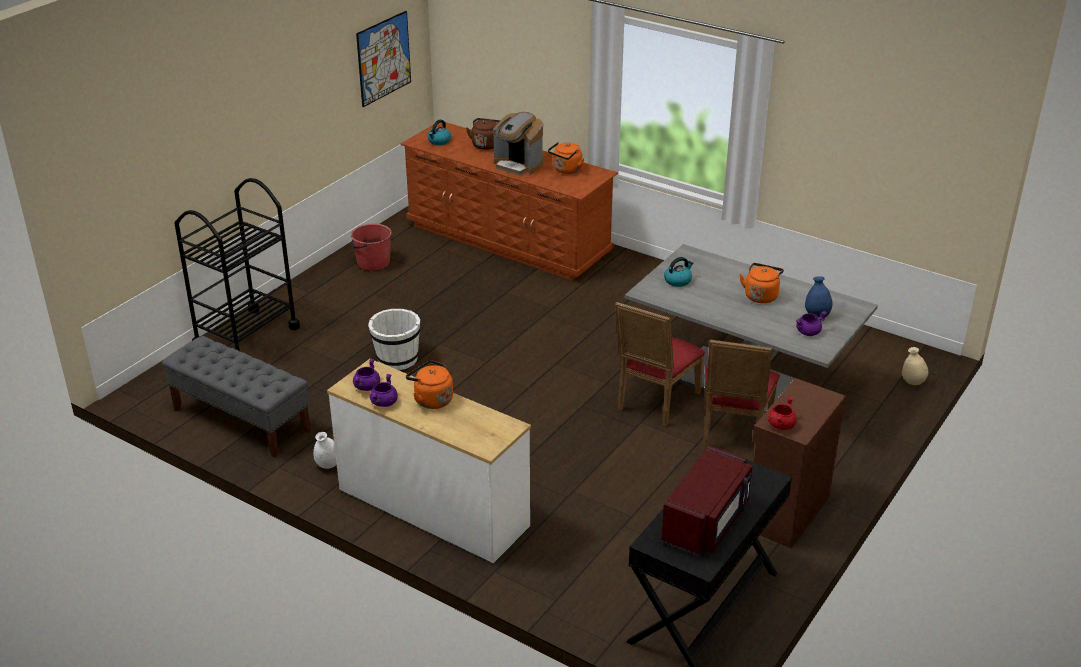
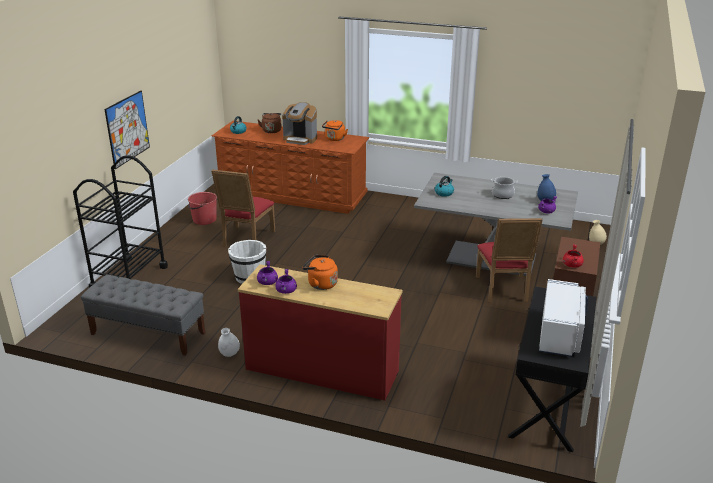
camera: 15 degrees left, 5 degrees down
white dresser [327,359,531,563] -> red dresser [238,264,403,401]
picture [356,11,411,107] -> picture moved to [104,90,150,169]
red chair [615,302,705,426] -> red chair moved to [211,170,275,247]
red microwave [661,445,752,556] -> white microwave [539,279,588,357]
orange kettle [739,263,784,303] -> cooking pot [491,177,518,199]

